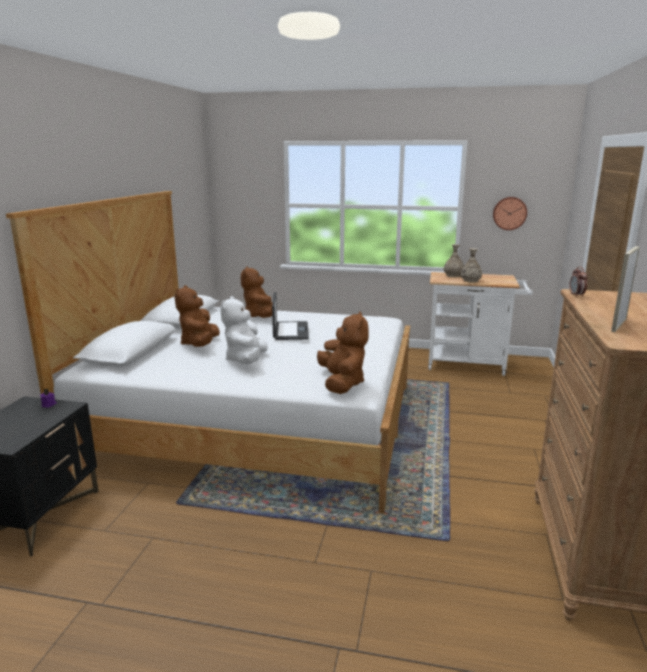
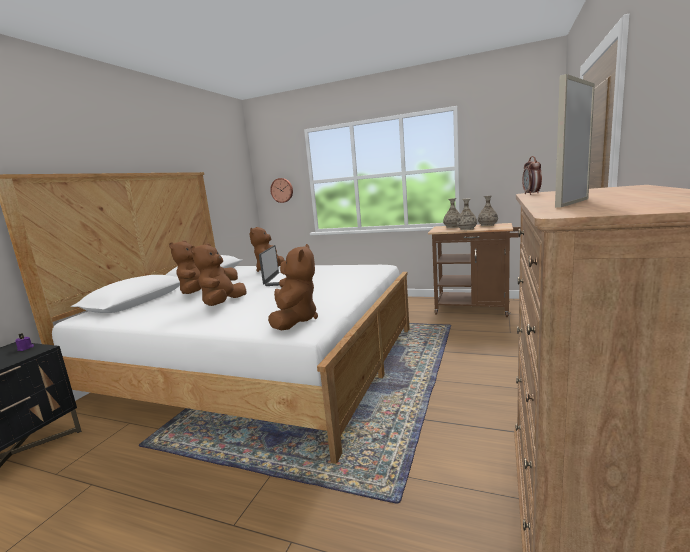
camera: 10 degrees right, 5 degrees down
white plush toy [220,296,268,364] -> brown plush toy [190,243,247,306]
white cart [428,272,533,376] -> brown cart [428,223,520,317]
wall clock [493,197,527,230] -> wall clock moved to [270,178,293,203]
none -> vase [478,196,498,226]

